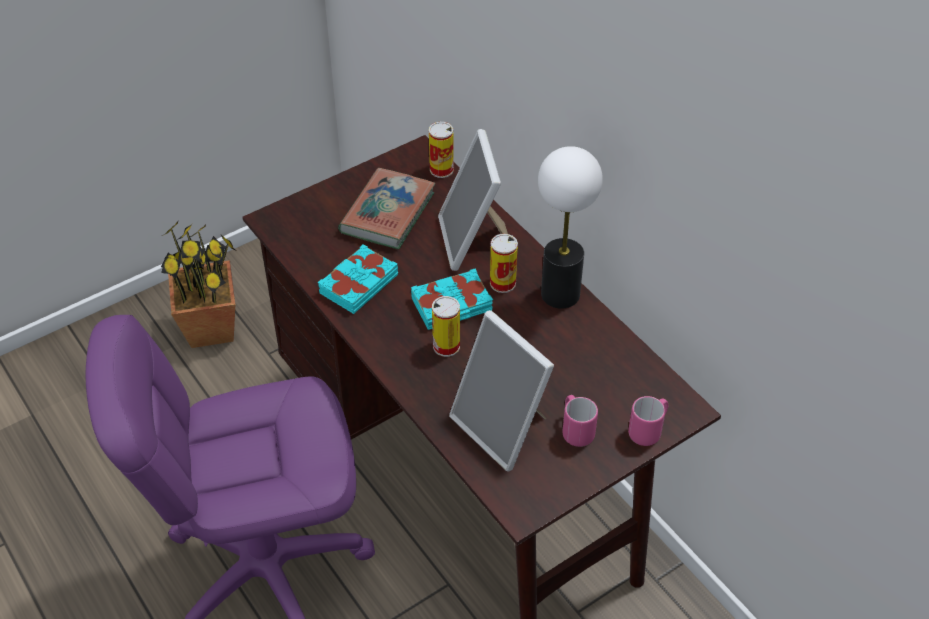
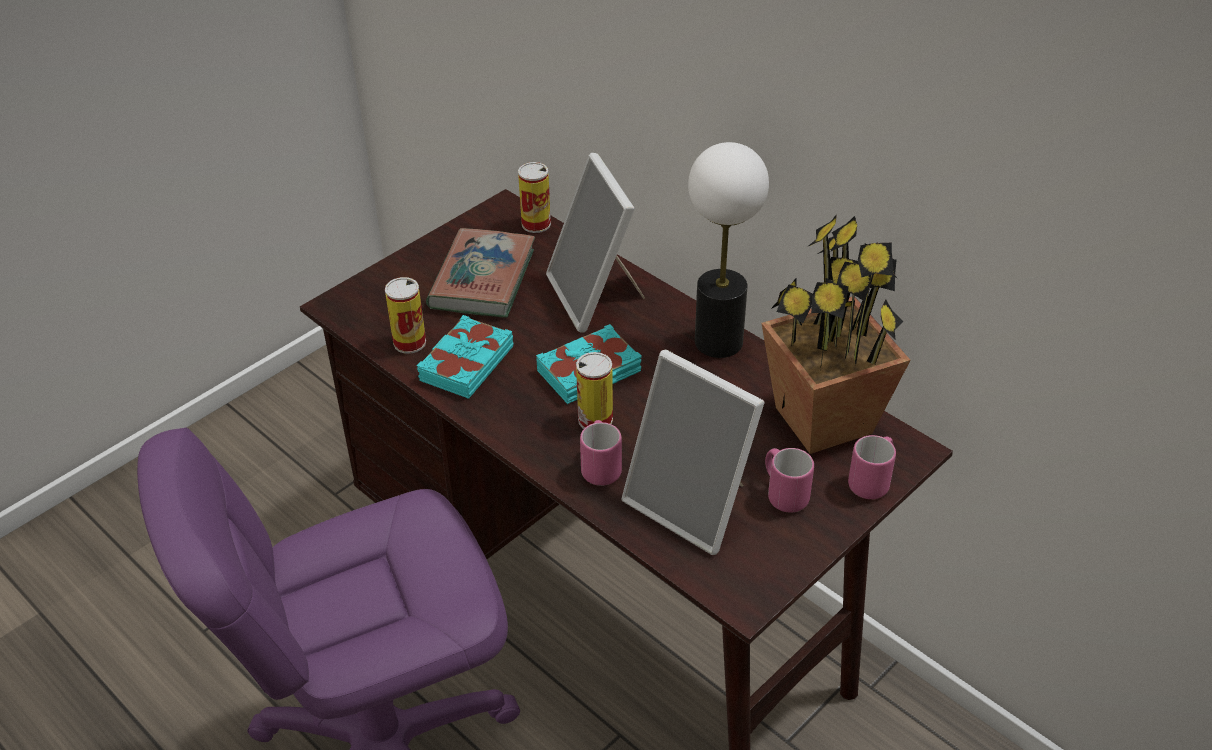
camera: 10 degrees left, 5 degrees down
potted plant [161,221,236,348] -> potted plant moved to [761,214,910,454]
can [490,234,518,293] -> can moved to [385,277,426,354]
none -> pink mug [580,420,622,486]

